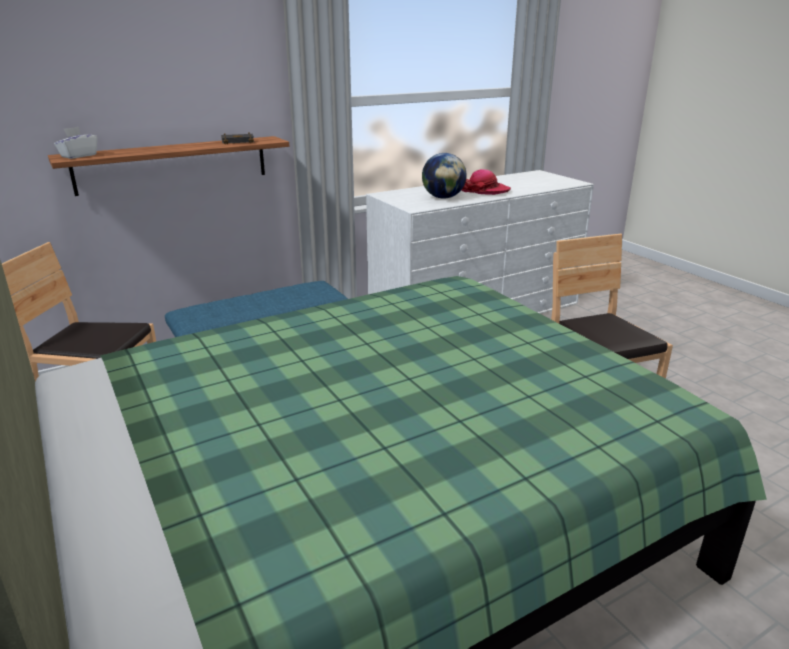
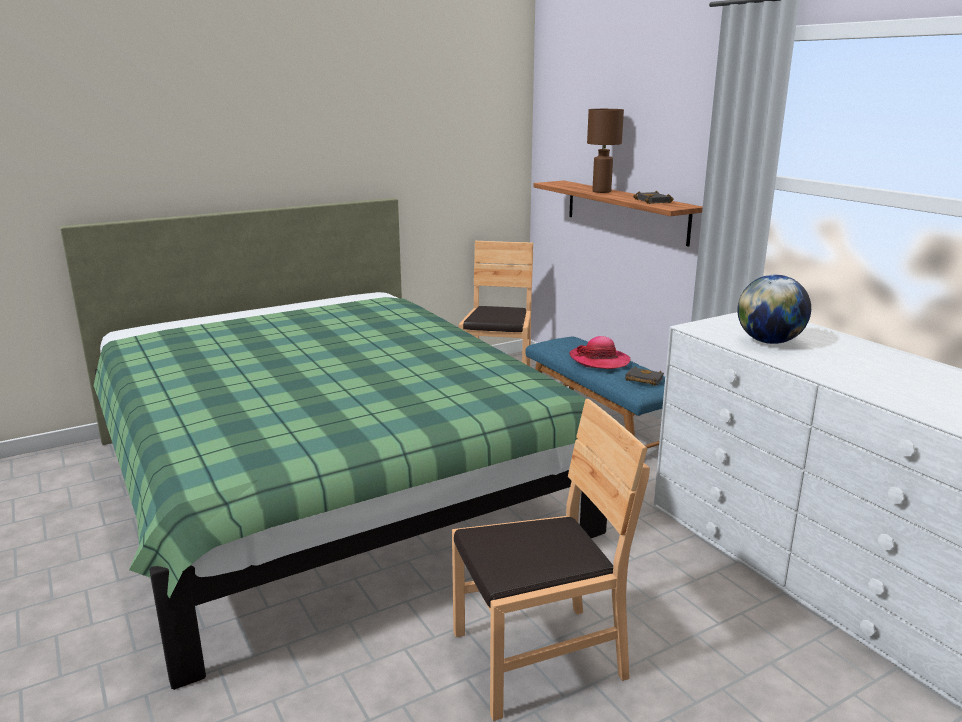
camera: 90 degrees right, 5 degrees down
white tissue box [54,127,97,159] -> none
hat [462,169,511,195] -> hat moved to [569,336,630,369]
none -> brown table lamp [587,109,624,193]
none -> black book [625,366,664,386]

